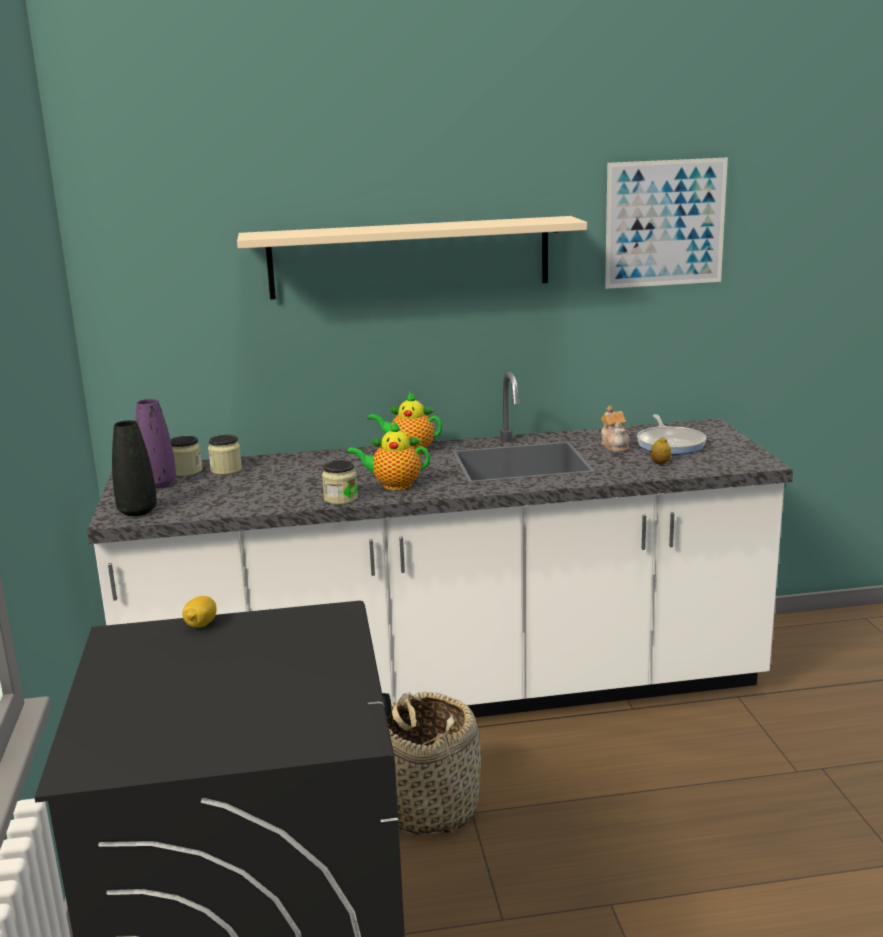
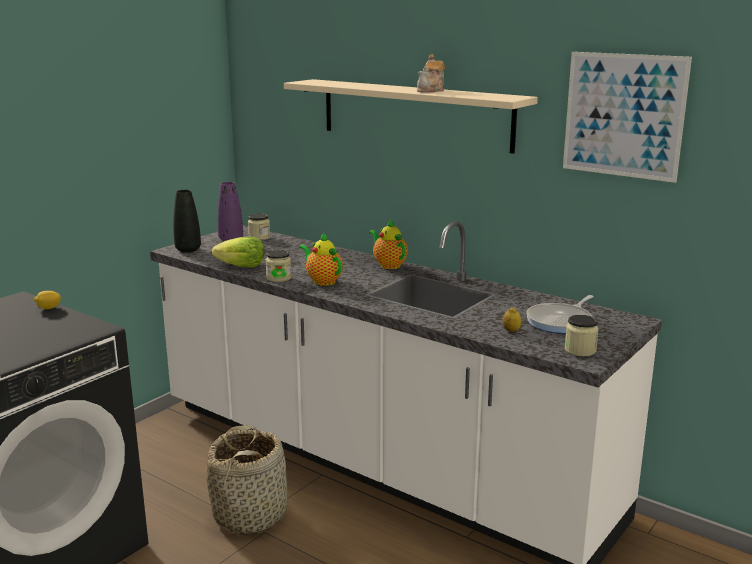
camera: 45 degrees right, 0 degrees up
jar [208,434,242,475] -> jar moved to [564,315,599,356]
teapot [601,406,630,452] -> teapot moved to [417,54,445,93]
none -> lettuce [212,237,265,268]

